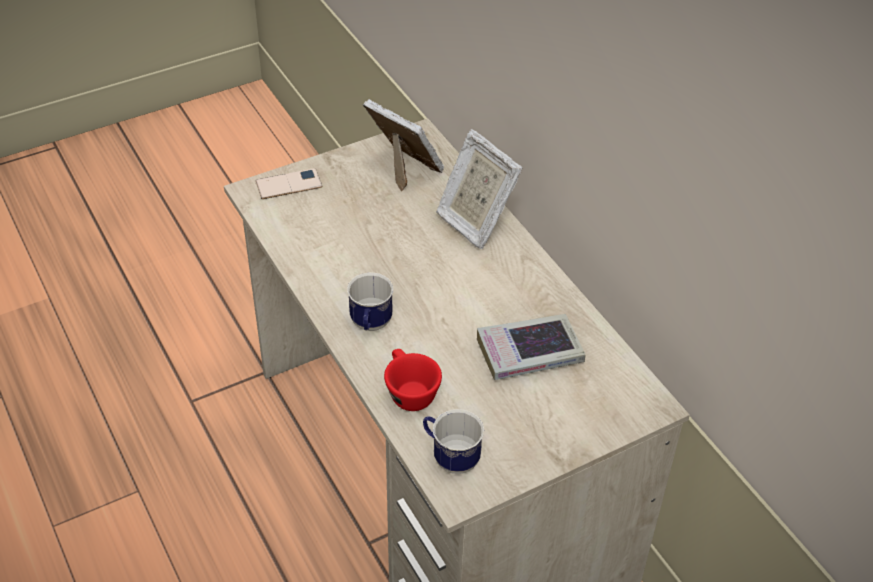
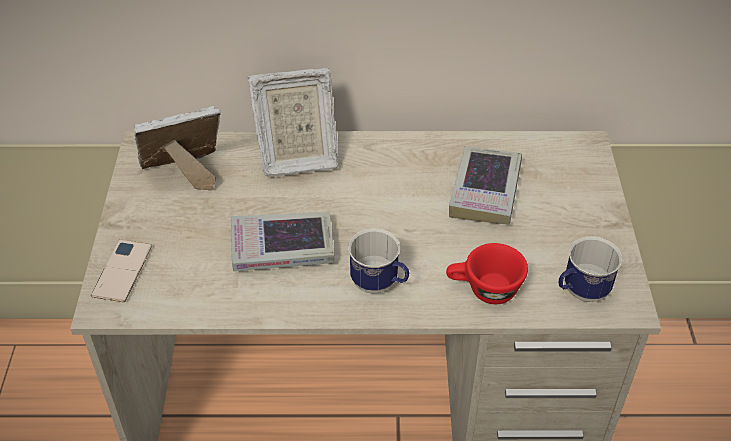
camera: 60 degrees left, 0 degrees up
none -> book [231,212,335,271]

